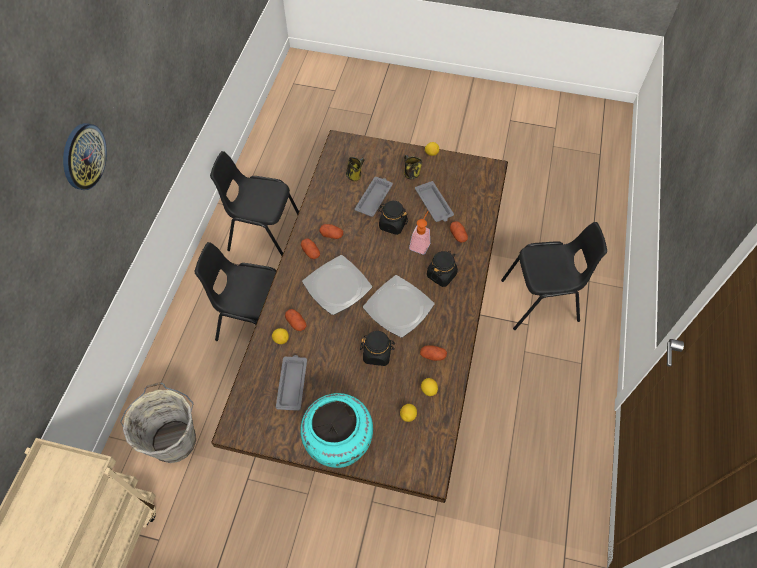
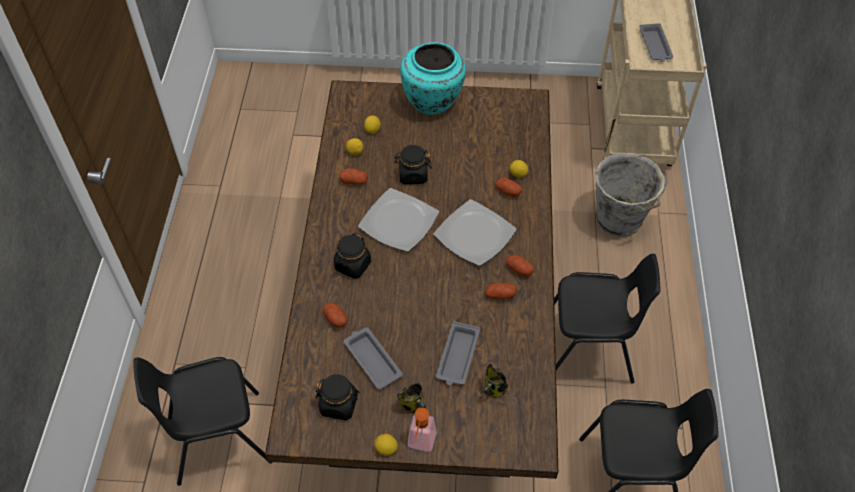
camera: 170 degrees right, 5 degrees down
wall clock [63,123,107,190] -> none
grey tray [276,355,307,411] -> grey tray moved to [639,23,673,62]
black jar [378,201,408,235] -> black jar moved to [316,374,360,420]
soap dispenser [409,211,430,254] -> soap dispenser moved to [408,408,437,452]

